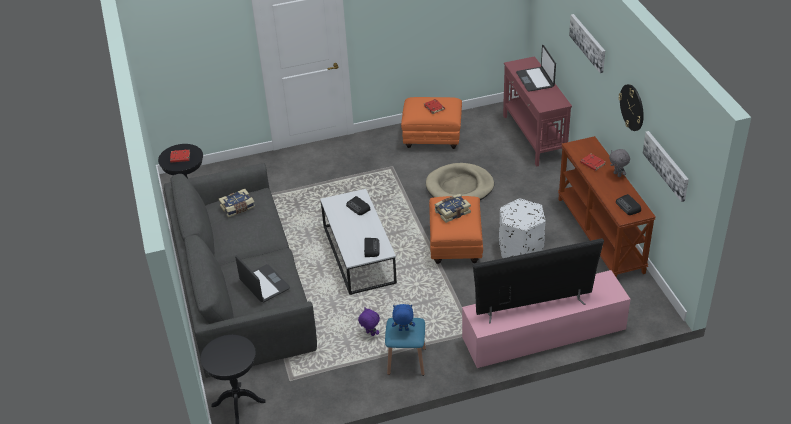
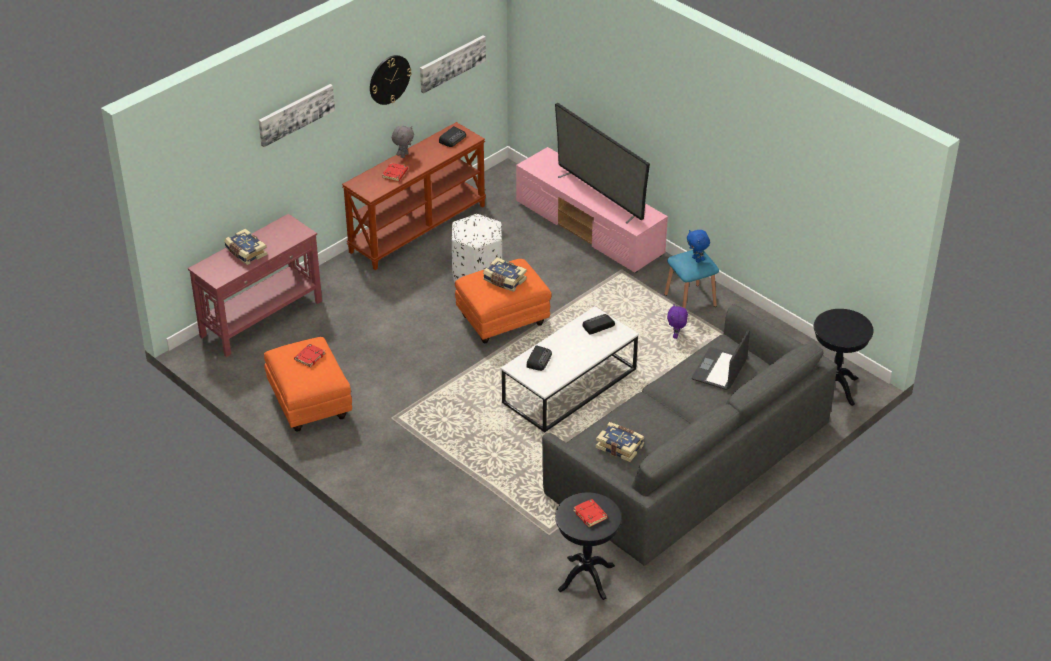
camera: 120 degrees left, 0 degrees up
beige dog bed [426,163,494,200] -> none
laptop [516,45,556,92] -> book [224,229,268,265]

